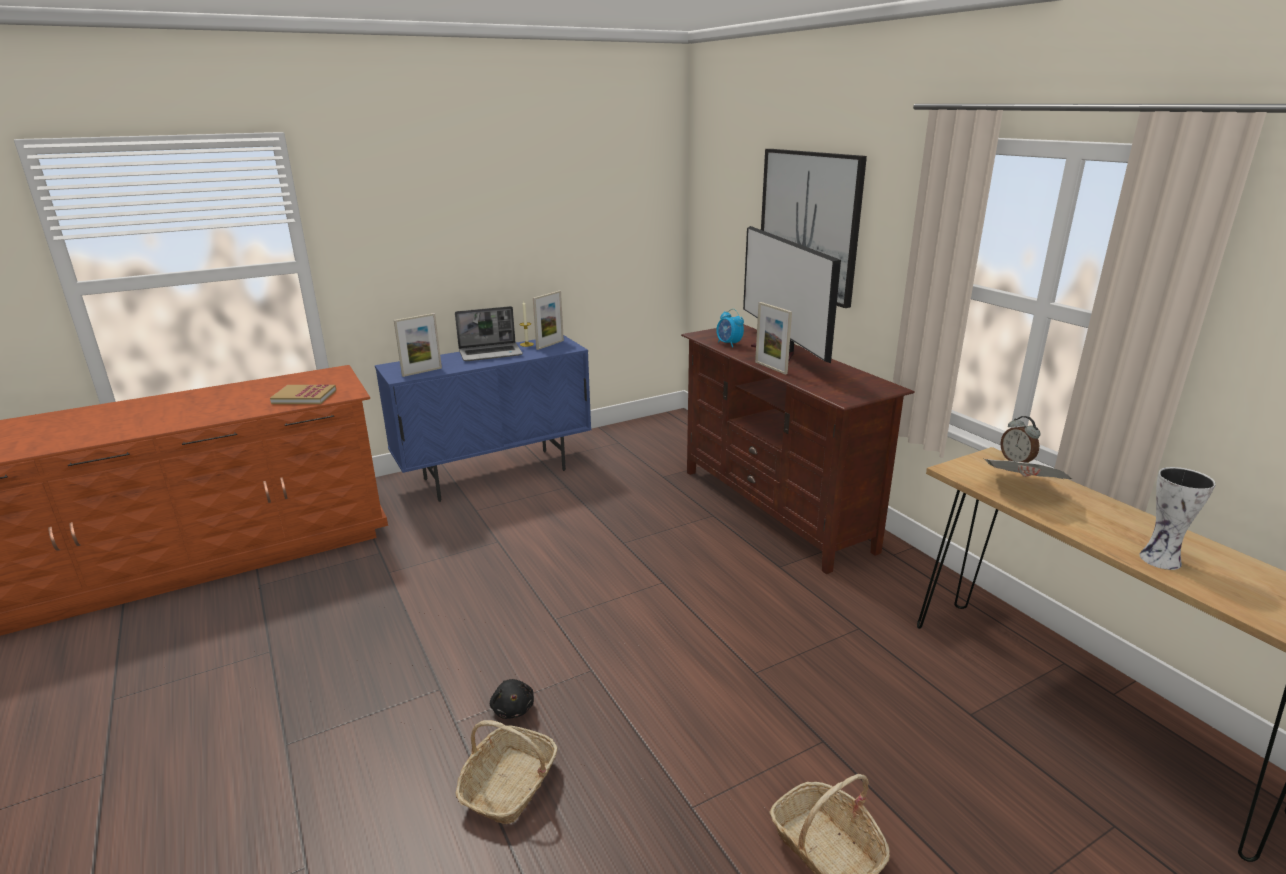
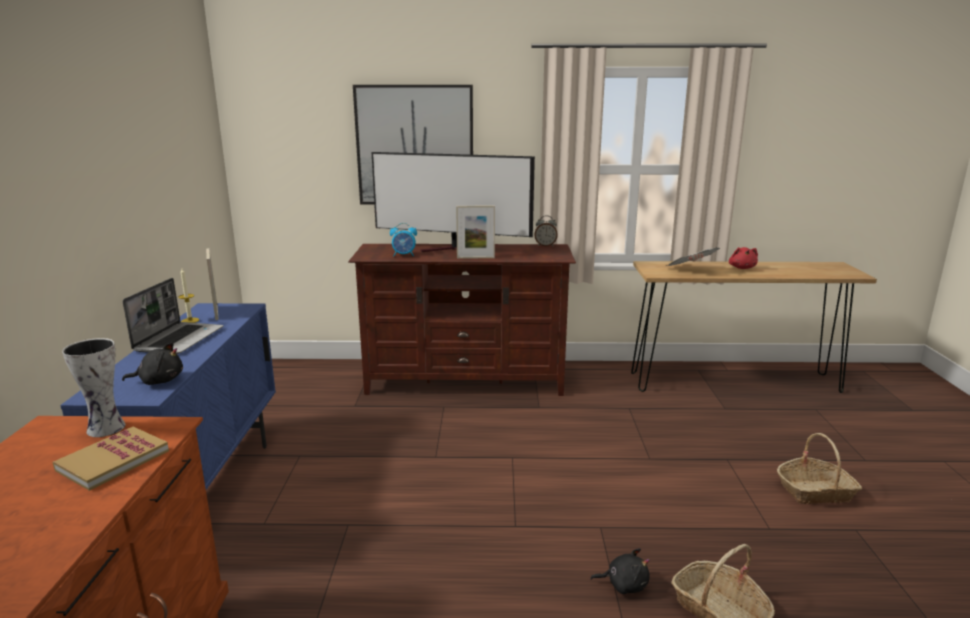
camera: 60 degrees left, 5 degrees down
picture frame [394,313,442,377] -> black plush toy [122,342,183,385]
alarm clock [1000,416,1041,463] -> alarm clock moved to [535,215,558,246]
vase [1140,467,1216,570] -> vase moved to [62,338,126,437]
none -> red plush toy [729,247,758,269]

